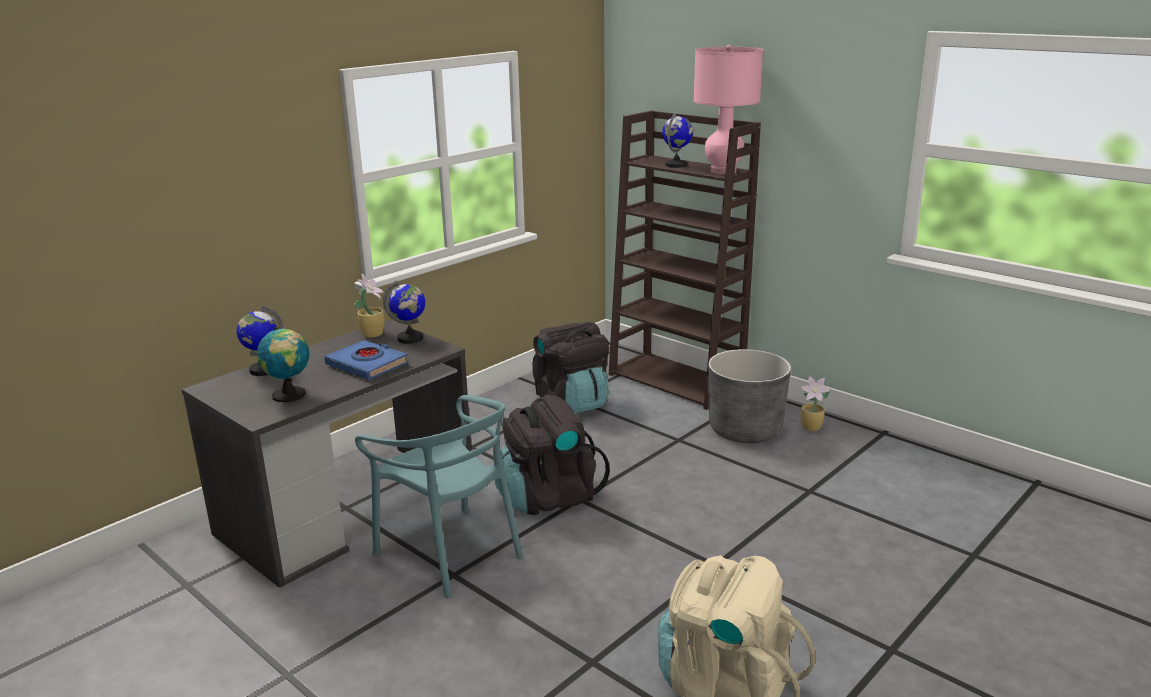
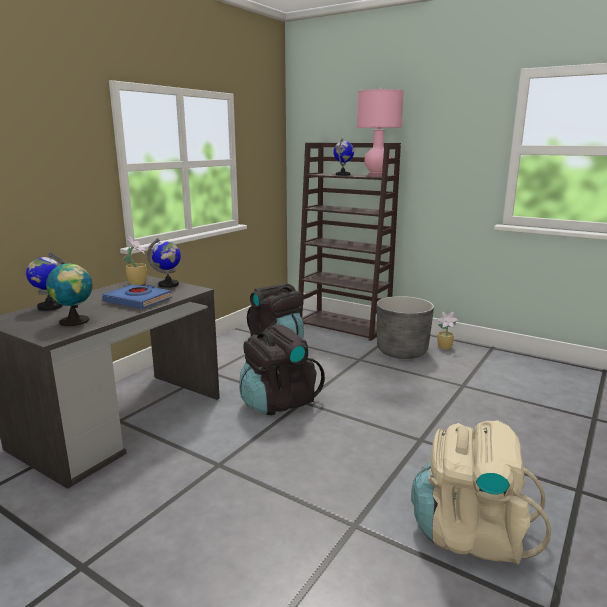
camera: 10 degrees left, 5 degrees down
turquoise chair [355,395,523,598] -> none

